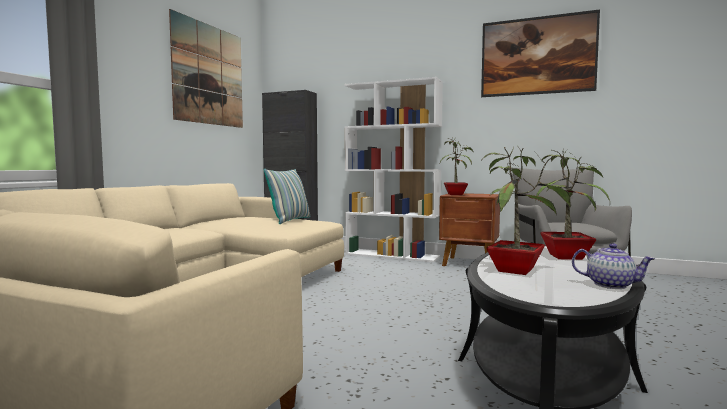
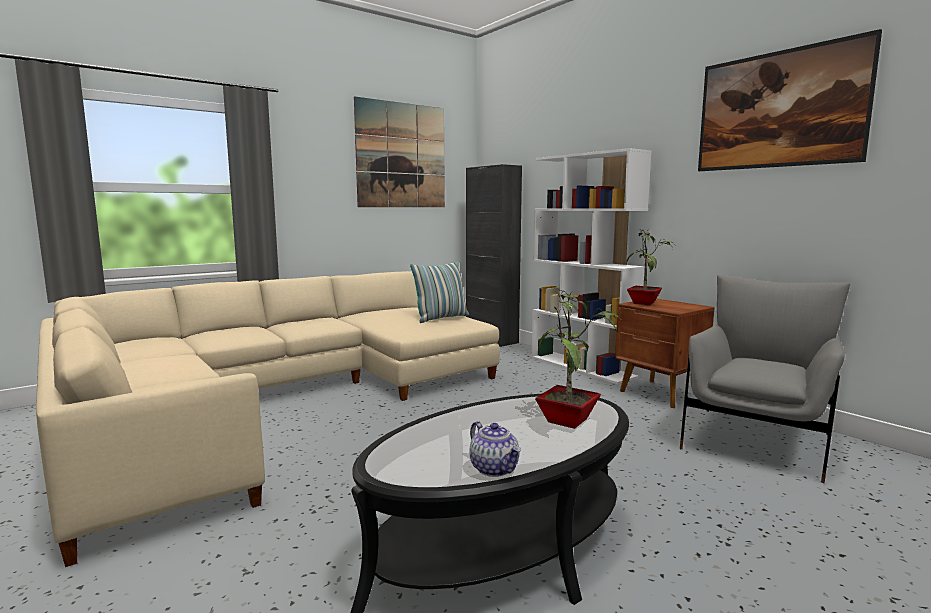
camera: 30 degrees right, 5 degrees up
potted plant [481,147,571,275] -> none

